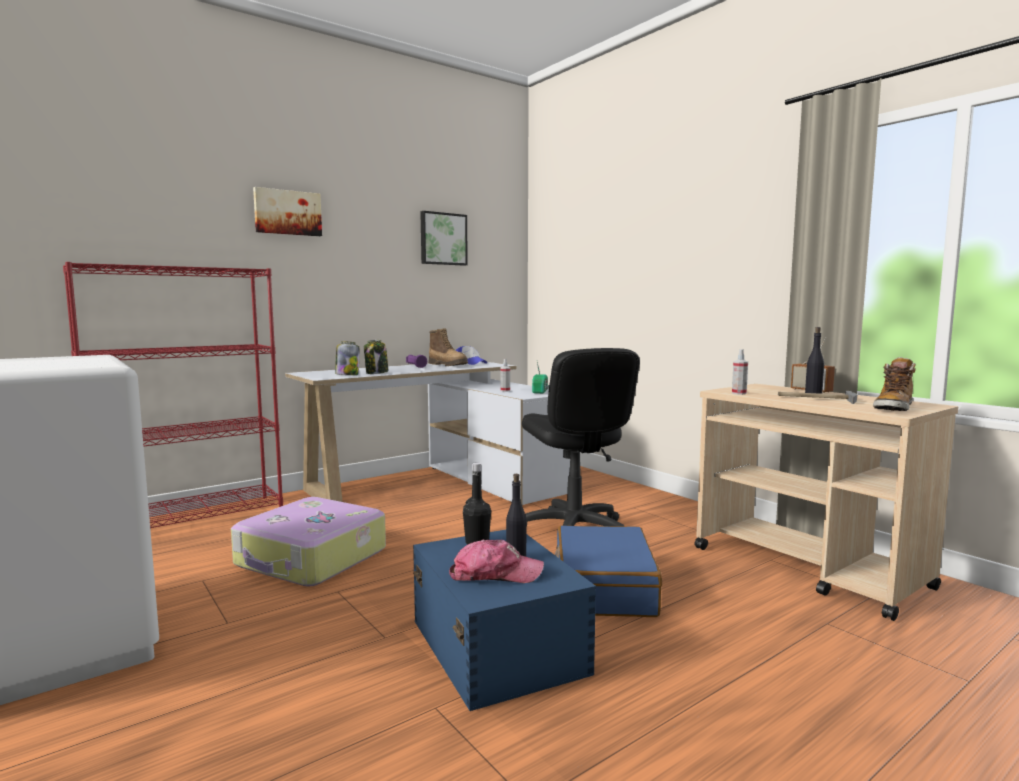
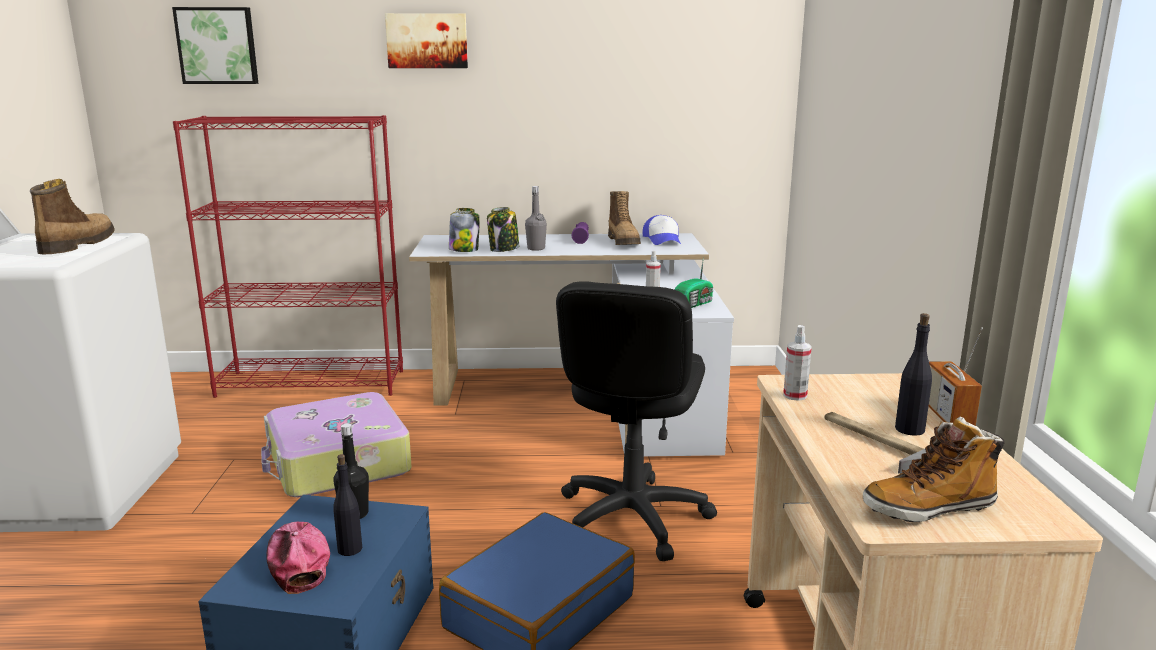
camera: 35 degrees right, 10 degrees up
picture [420,211,468,266] -> picture moved to [172,7,258,84]
cap [449,540,544,583] -> cap turned 150 degrees counterclockwise [266,522,330,594]
none -> boot [30,179,115,254]
none -> grey bottle [525,186,547,251]

